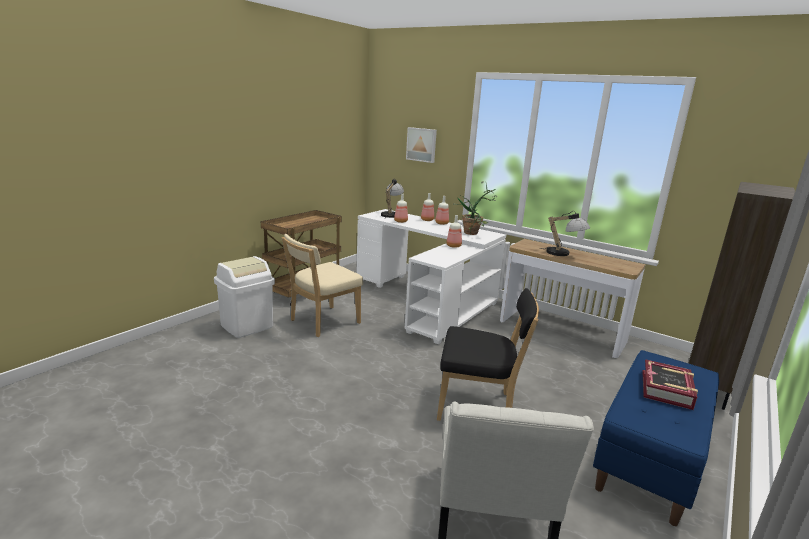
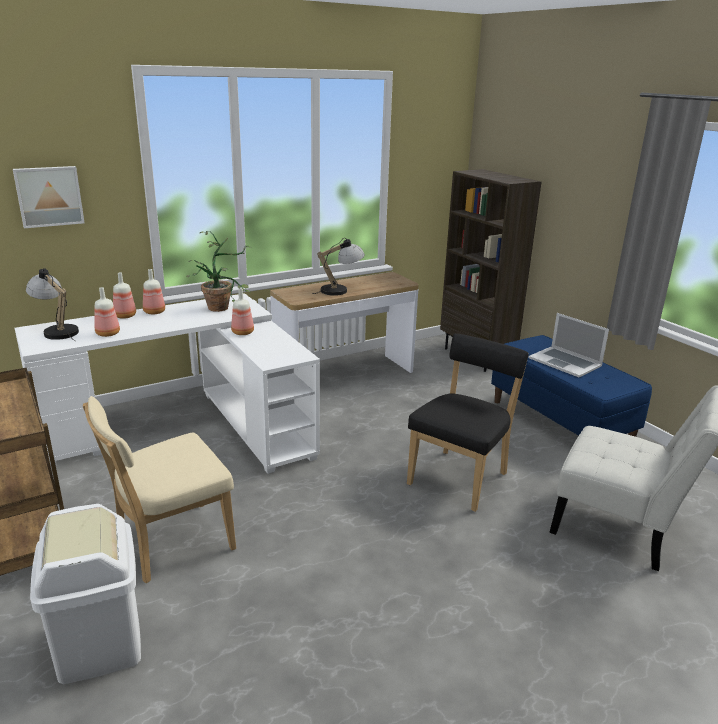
camera: 65 degrees left, 5 degrees up
beige chair [282,234,363,337] -> beige chair turned 75 degrees clockwise [83,396,236,583]
book [642,359,698,410] -> laptop [529,313,609,377]

